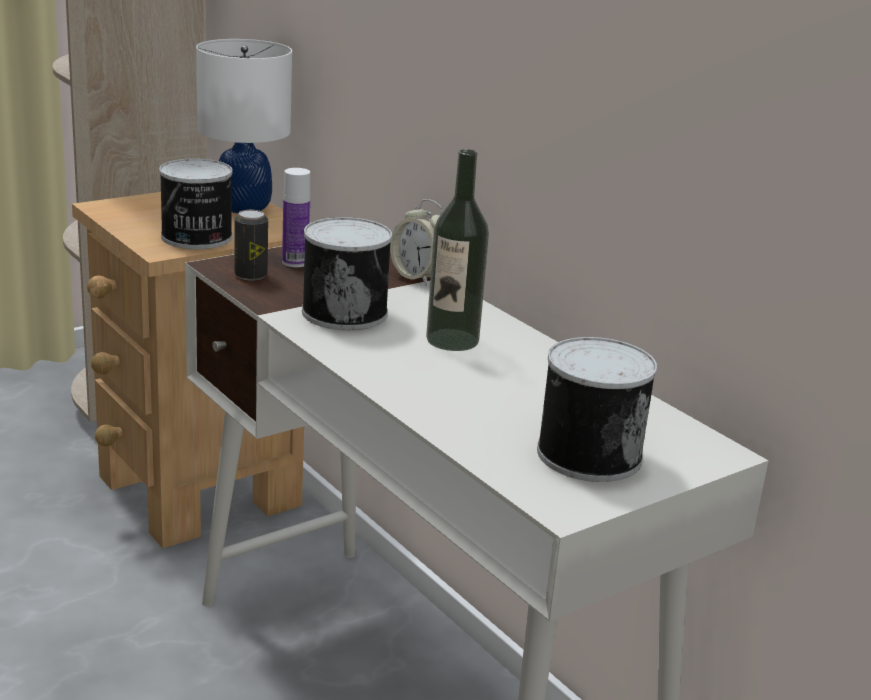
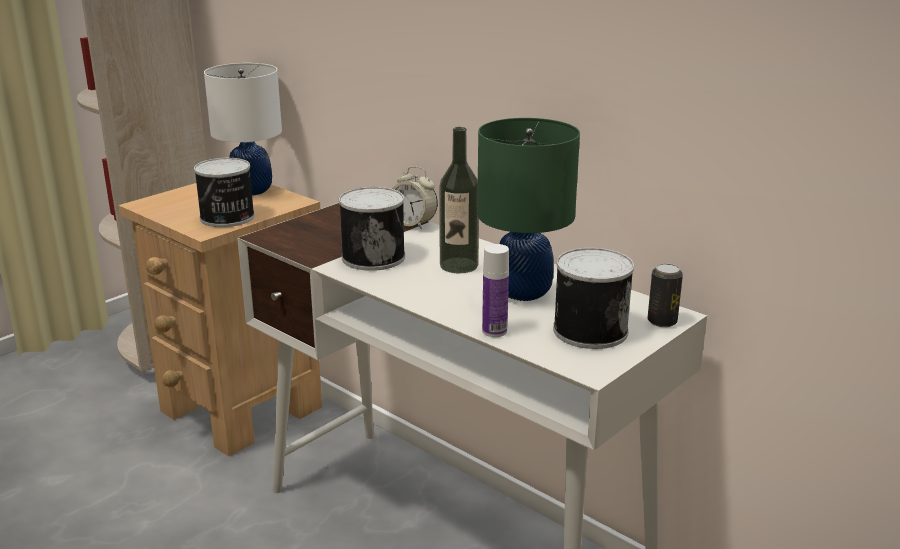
camera: 10 degrees left, 0 degrees up
can [234,210,268,281] -> can moved to [648,264,683,327]
bottle [282,168,310,267] -> bottle moved to [482,244,509,337]
none -> green table lamp [477,118,580,301]

